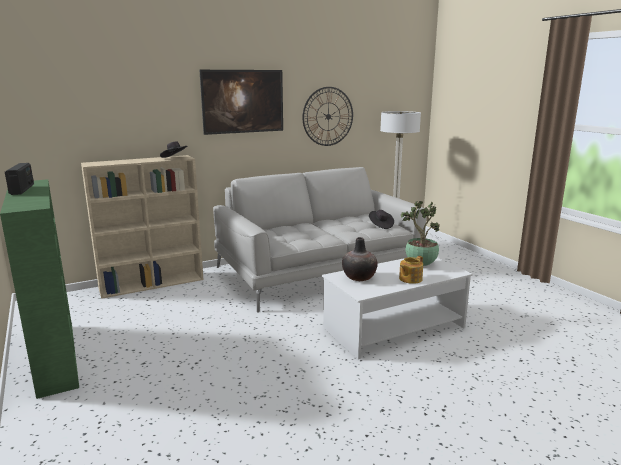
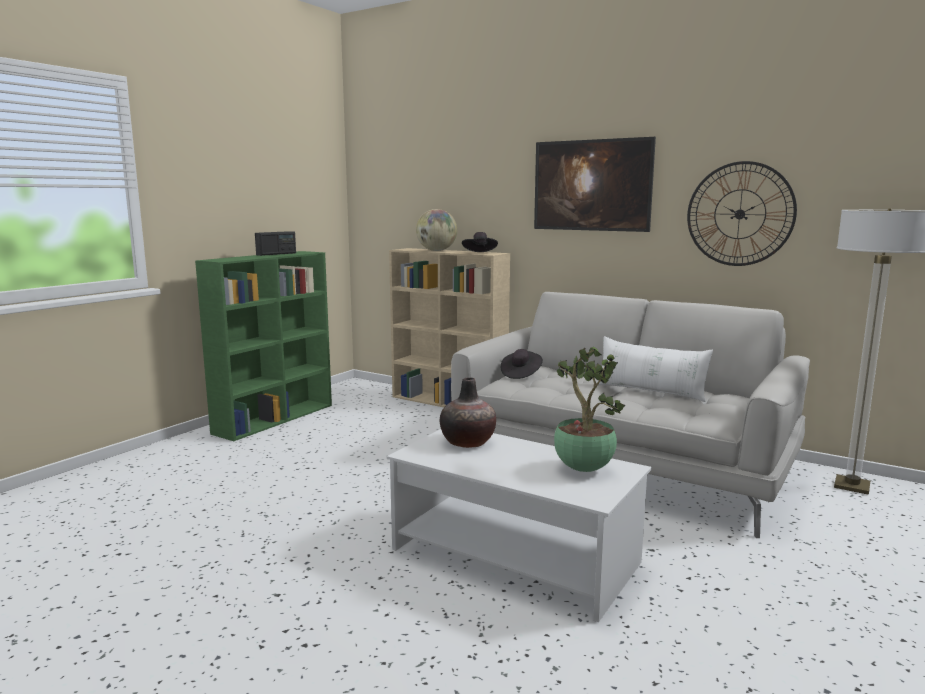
camera: 60 degrees right, 5 degrees down
black hat [369,210,394,229] -> black hat moved to [501,349,543,379]
teapot [399,256,423,284] -> none
none -> globe [416,209,457,251]
none -> white pillow [596,336,713,402]

